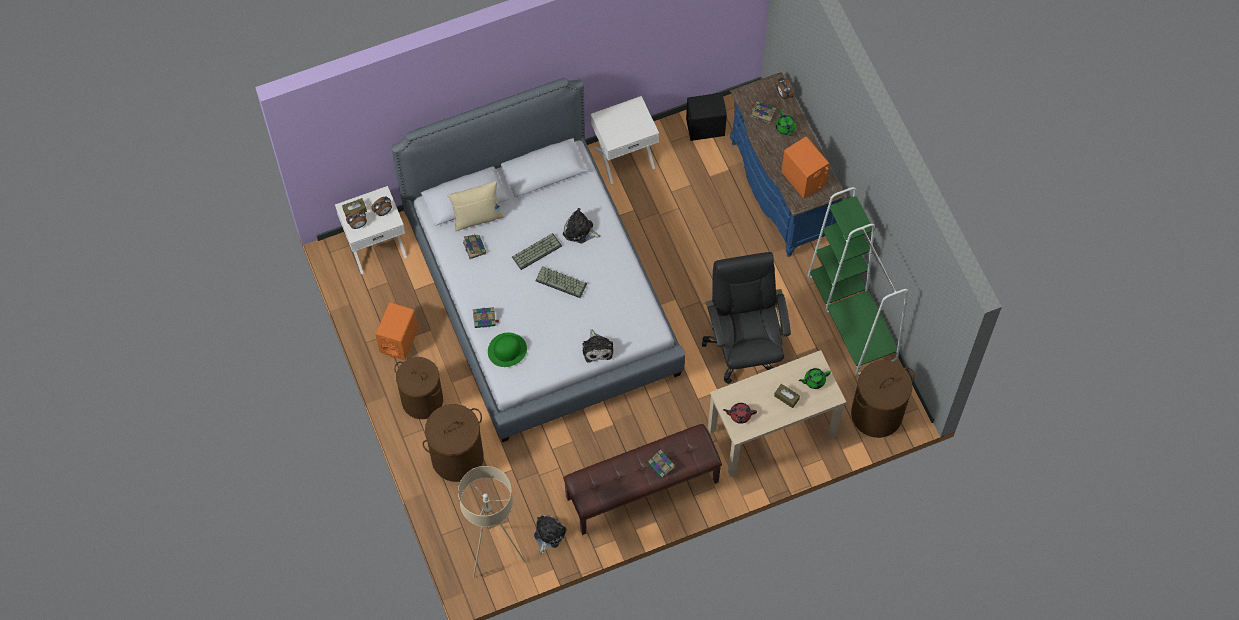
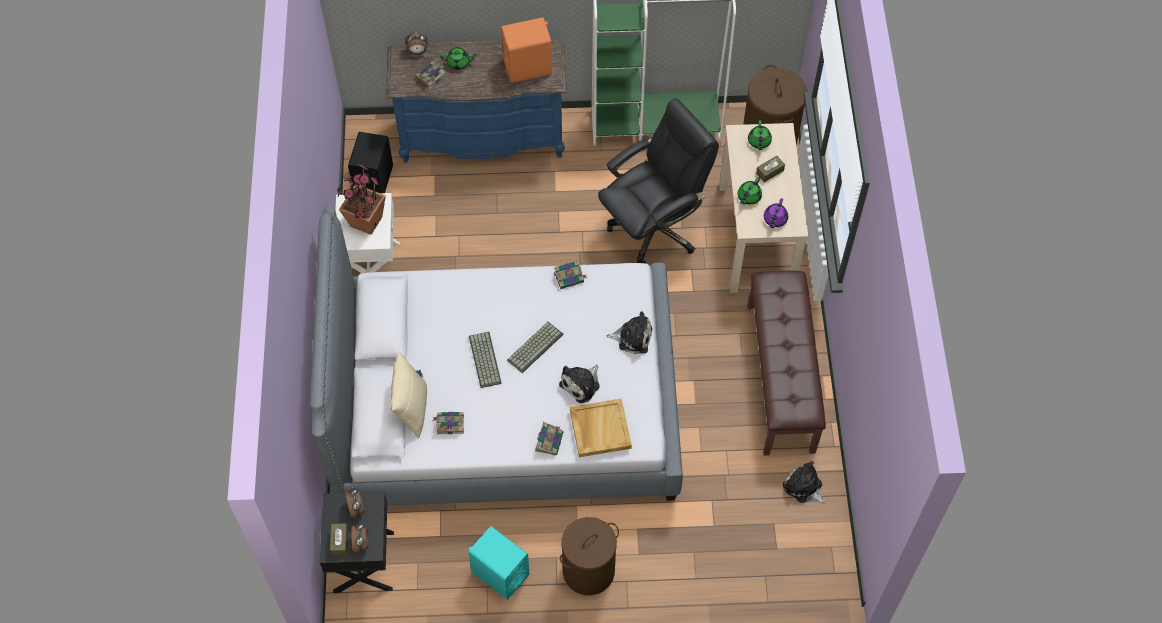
camera: 70 degrees left, 5 degrees down
white nightstand [335,186,407,274] -> black nightstand [320,492,394,593]
orange speaker [375,302,418,360] -> turquoise speaker [468,526,529,600]
brown laundry basket [423,404,484,482] -> none
beige floor lamp [458,466,526,578] -> none
green hat [488,333,527,367] -> beige tray [570,398,632,457]
plush toy [563,208,601,243] -> plush toy moved to [559,364,600,403]
book [648,449,675,479] -> book moved to [554,260,587,289]
black office chair [702,252,791,384] -> black office chair turned 135 degrees clockwise [598,98,719,263]
red teapot [723,403,757,424] -> purple teapot [764,198,788,228]
none -> potted plant [337,164,386,235]
none -> green teapot [738,177,762,205]

